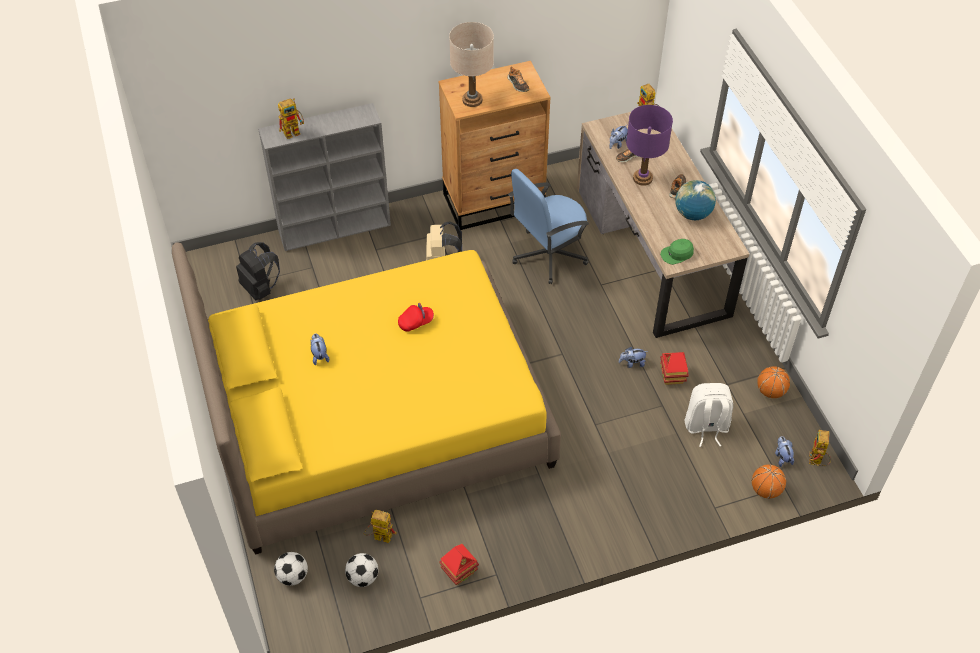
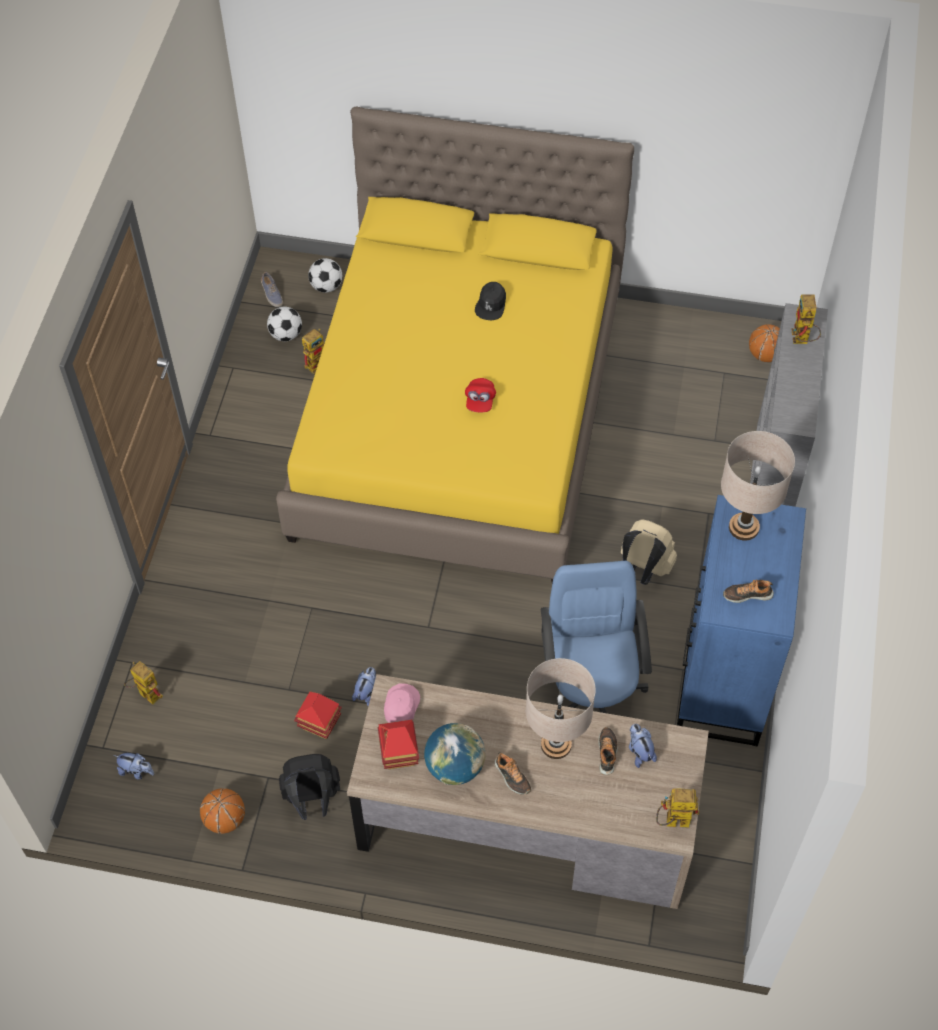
camera: 120 degrees right, 5 degrees up
black backpack [236,242,280,300] -> black backpack moved to [279,754,340,820]
plush toy [311,334,329,365] -> black cap [475,282,506,321]
brown dresser [439,61,550,230] -> blue dresser [677,495,806,746]
toy house [439,544,479,585] -> toy house moved to [378,720,419,769]
purple table lamp [626,105,673,186] -> beige table lamp [526,658,596,759]
green cap [660,239,694,265] -> pink cap [384,683,420,723]
white backpack [685,383,733,447] -> none
basketball [751,464,786,499] -> basketball moved to [749,324,780,362]
toy robot [809,430,831,466] -> toy robot moved to [124,661,163,705]
none -> shoe [261,272,283,307]

